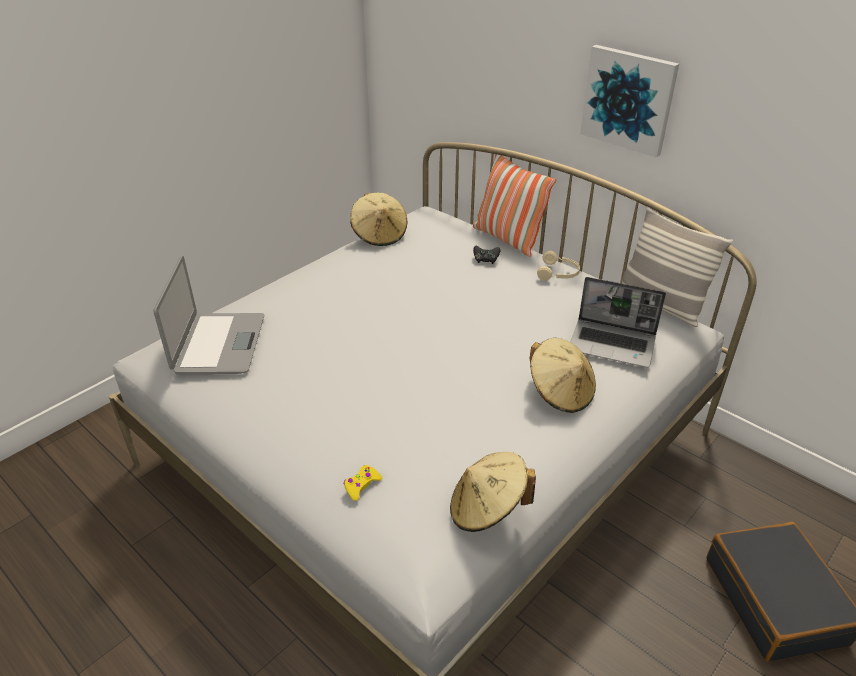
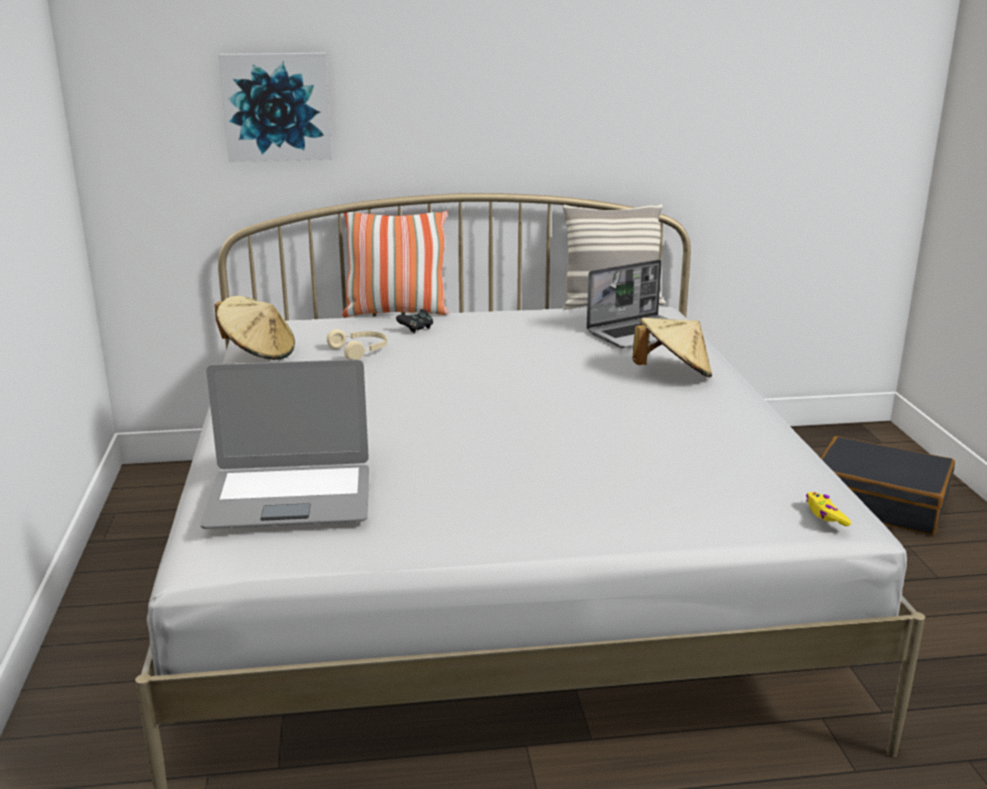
camera: 50 degrees left, 15 degrees down
laptop [153,256,264,375] -> laptop turned 135 degrees clockwise [201,359,369,529]
yellow game controller [344,465,382,501] -> yellow game controller moved to [806,492,851,526]
beige hat [450,452,536,532] -> none
beige headphones [537,251,580,281] -> beige headphones moved to [327,329,387,360]
picture [580,45,679,158] -> picture moved to [219,53,332,162]

